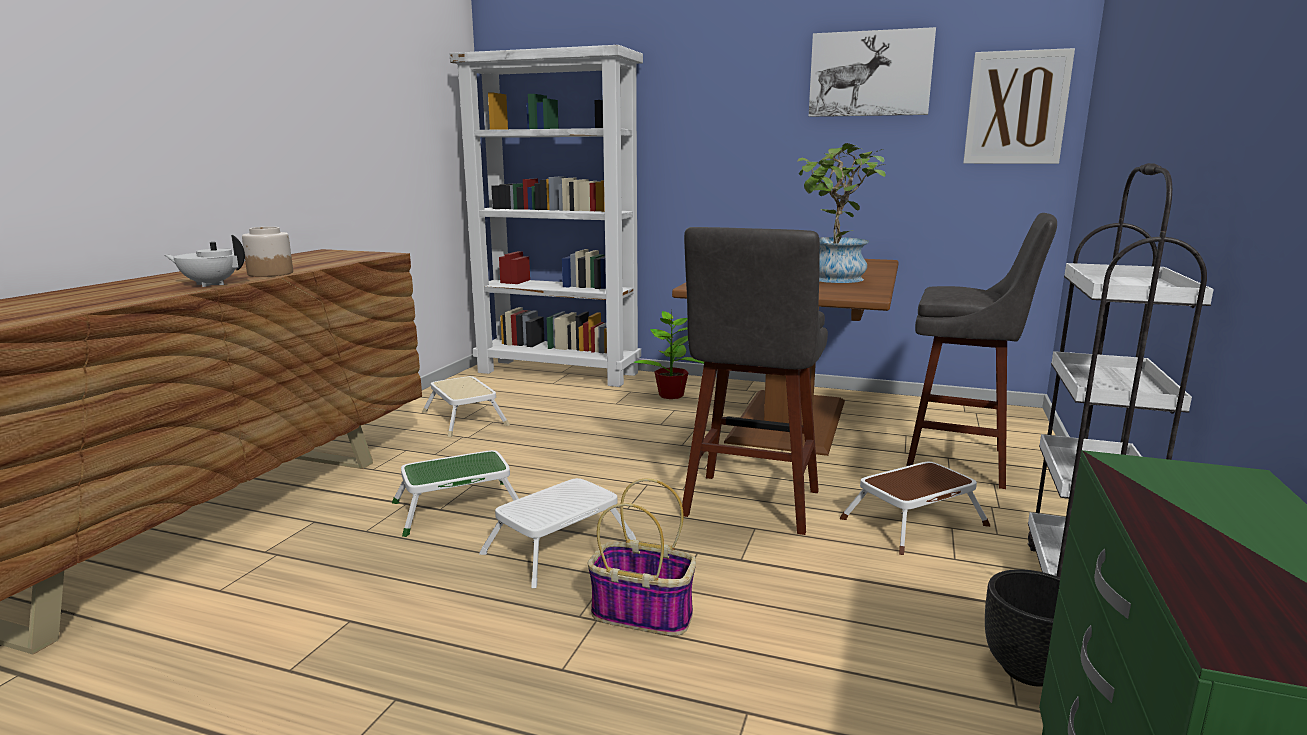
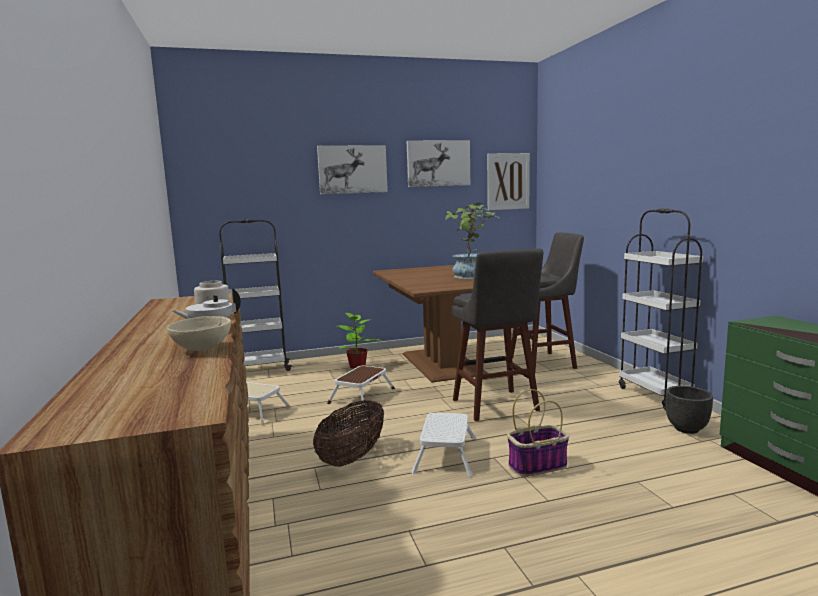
camera: 35 degrees left, 5 degrees down
green step ladder [392,450,519,537] -> basket [313,400,384,467]
white bookcase [450,45,643,387] -> white cart [219,219,293,371]
brown step ladder [840,462,990,555] -> brown step ladder moved to [327,366,395,405]
none -> beige bowl [167,316,231,351]
none -> picture [317,145,388,194]

